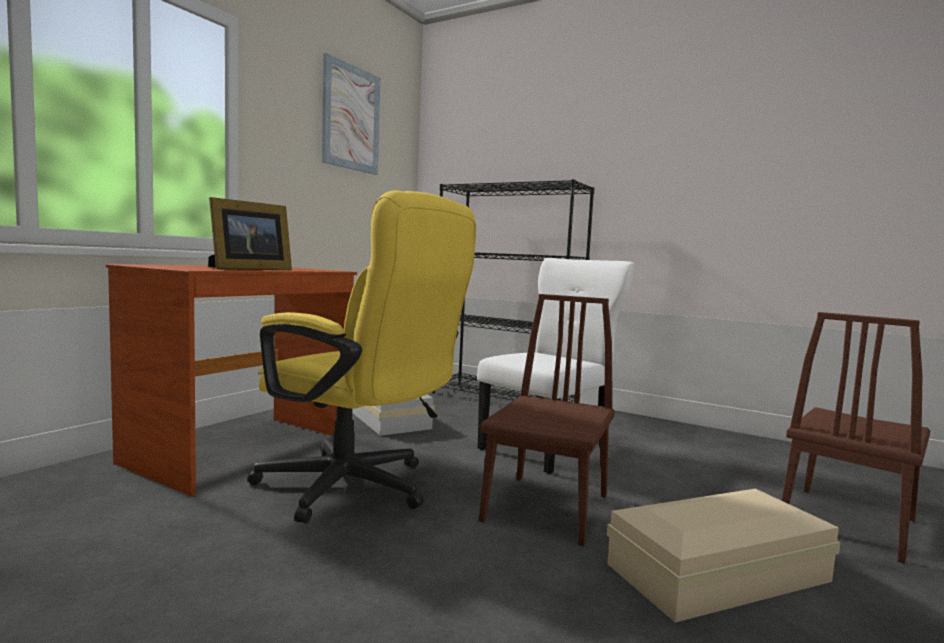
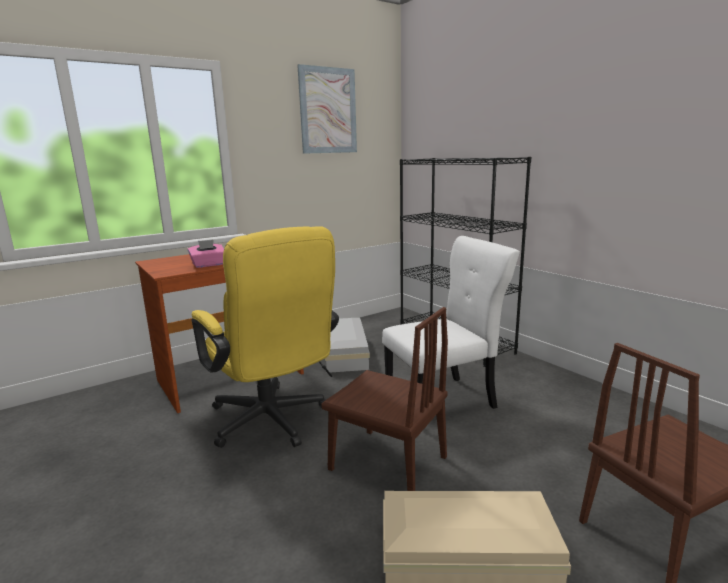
camera: 25 degrees right, 10 degrees up
picture frame [208,197,292,270] -> pink tissue box [188,240,224,268]
brown chair [479,294,615,546] -> brown chair turned 75 degrees clockwise [321,307,448,491]

